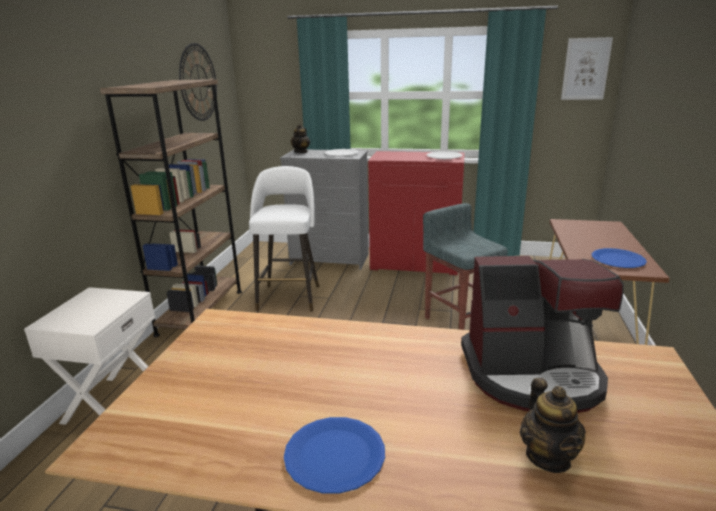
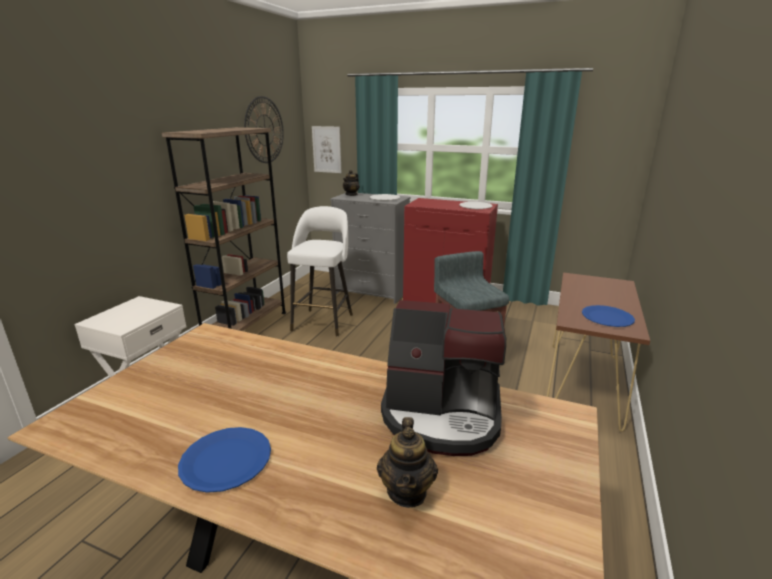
camera: 10 degrees right, 0 degrees up
picture [561,37,613,100] -> picture moved to [312,126,341,173]

